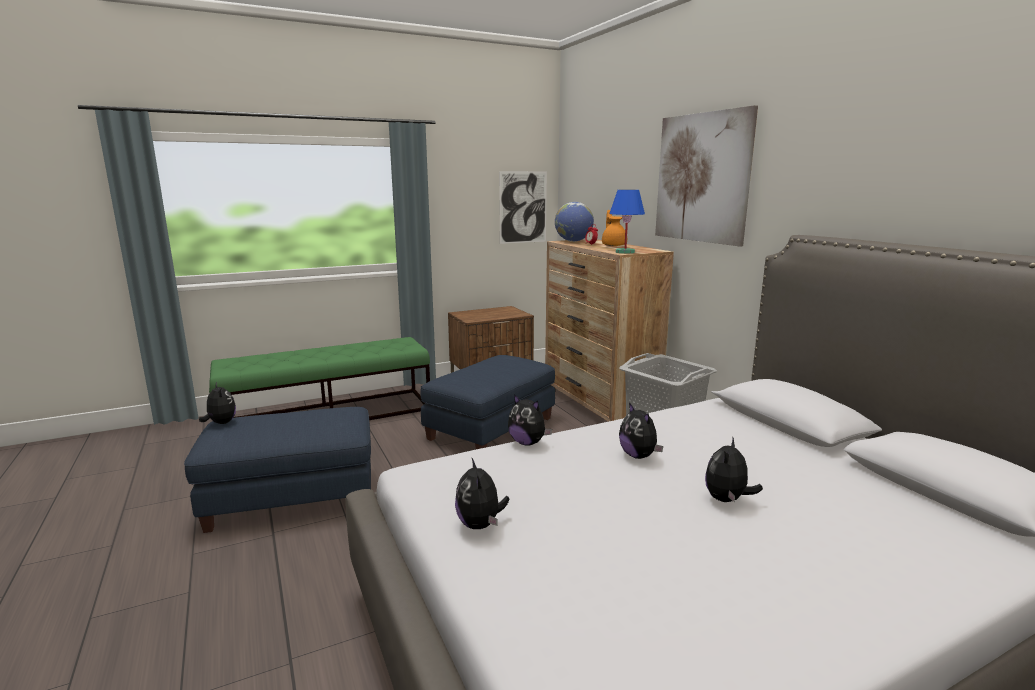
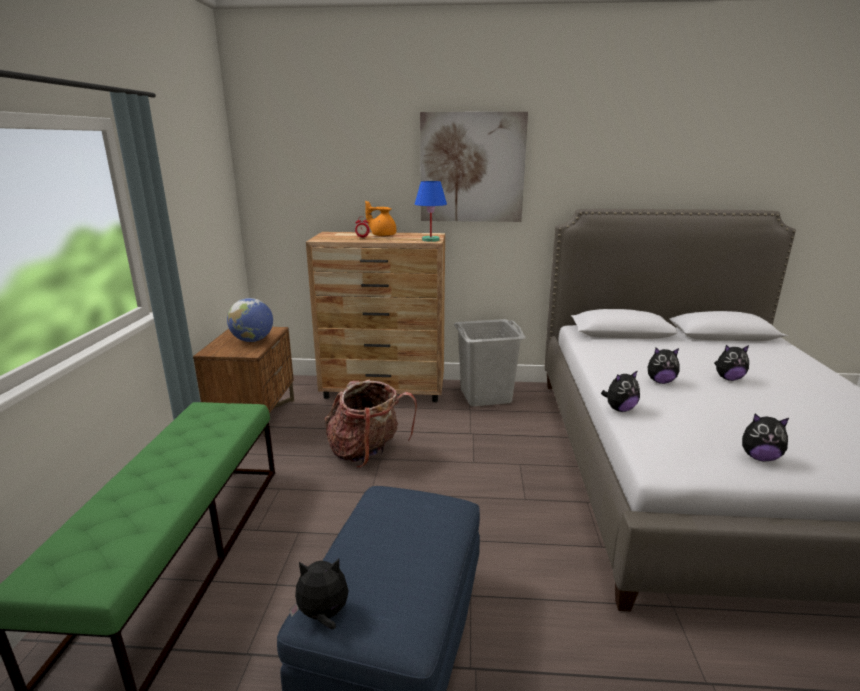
camera: 60 degrees left, 5 degrees up
blue ottoman [420,355,555,449] -> backpack [325,379,417,468]
picture [499,171,547,244] -> none
globe [555,202,594,242] -> globe moved to [227,298,273,342]
plush toy [705,438,763,503] -> plush toy turned 60 degrees counterclockwise [714,345,749,381]

